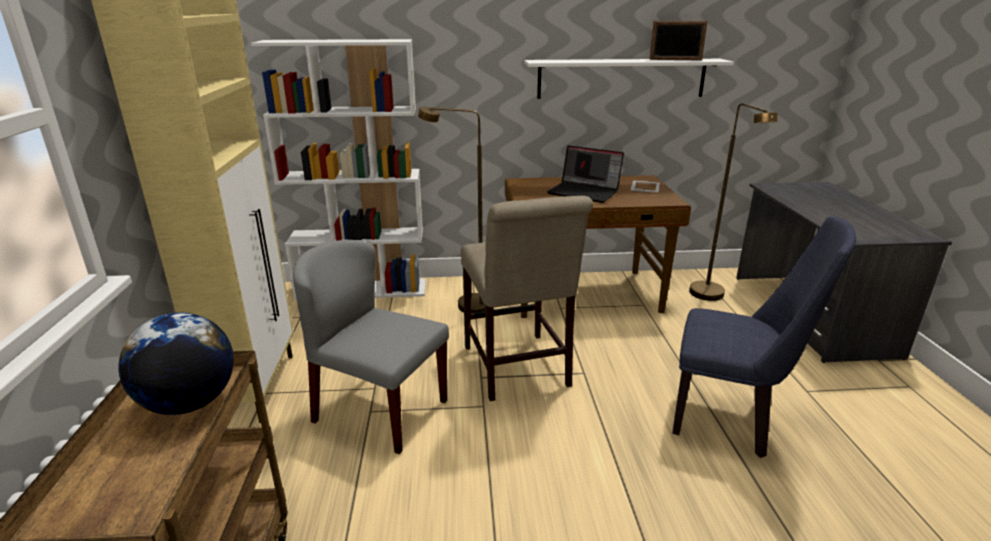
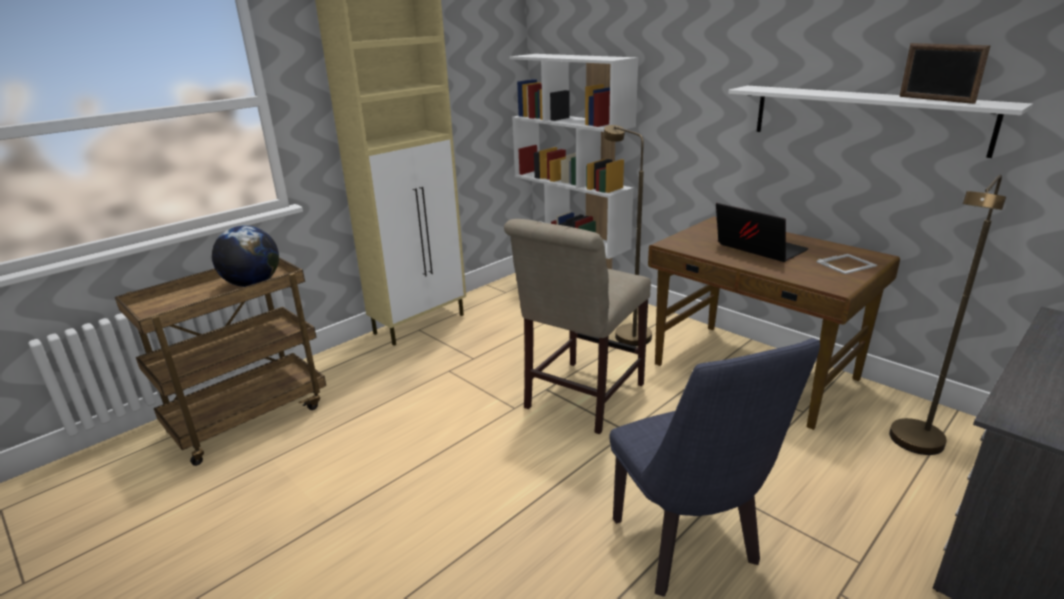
camera: 50 degrees right, 0 degrees up
grey chair [293,240,449,454] -> none
laptop [547,145,624,203] -> laptop turned 150 degrees clockwise [716,203,809,262]

